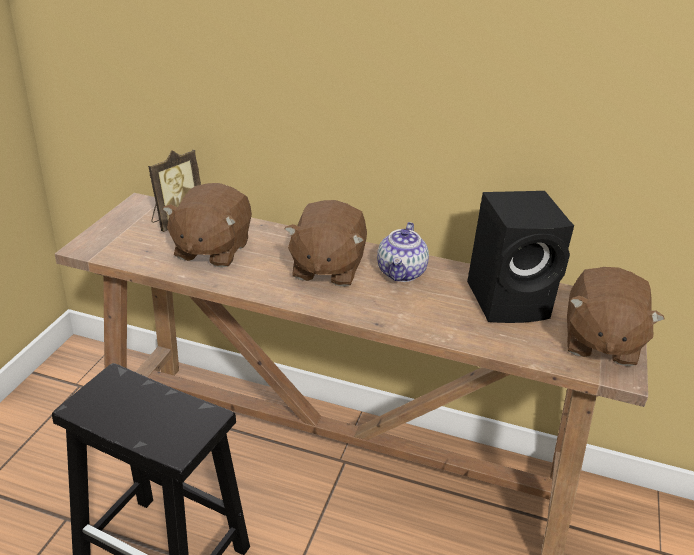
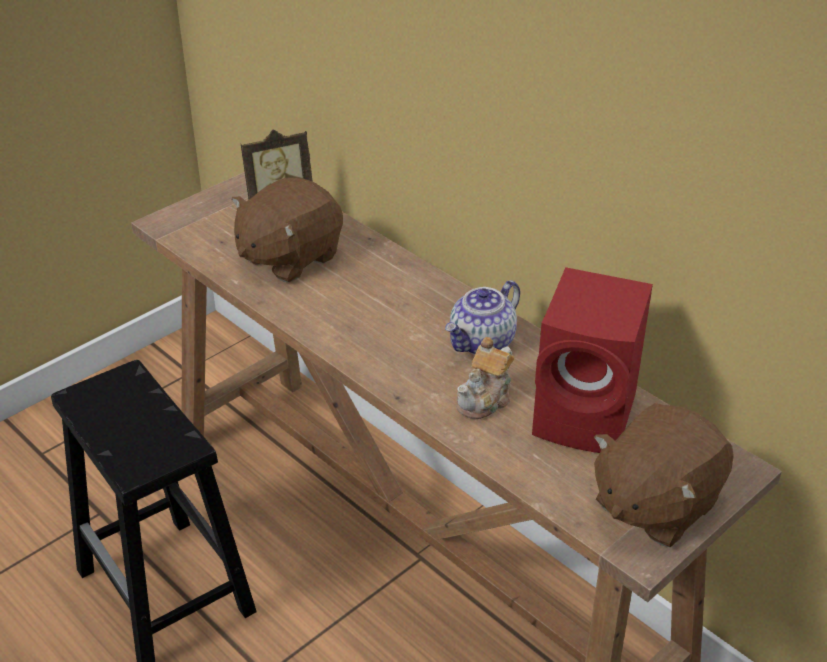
camera: 30 degrees right, 5 degrees up
brown plush toy [285,200,367,287] -> none
black speaker [467,191,574,323] -> red speaker [532,267,653,453]
none -> teapot [456,337,514,419]

